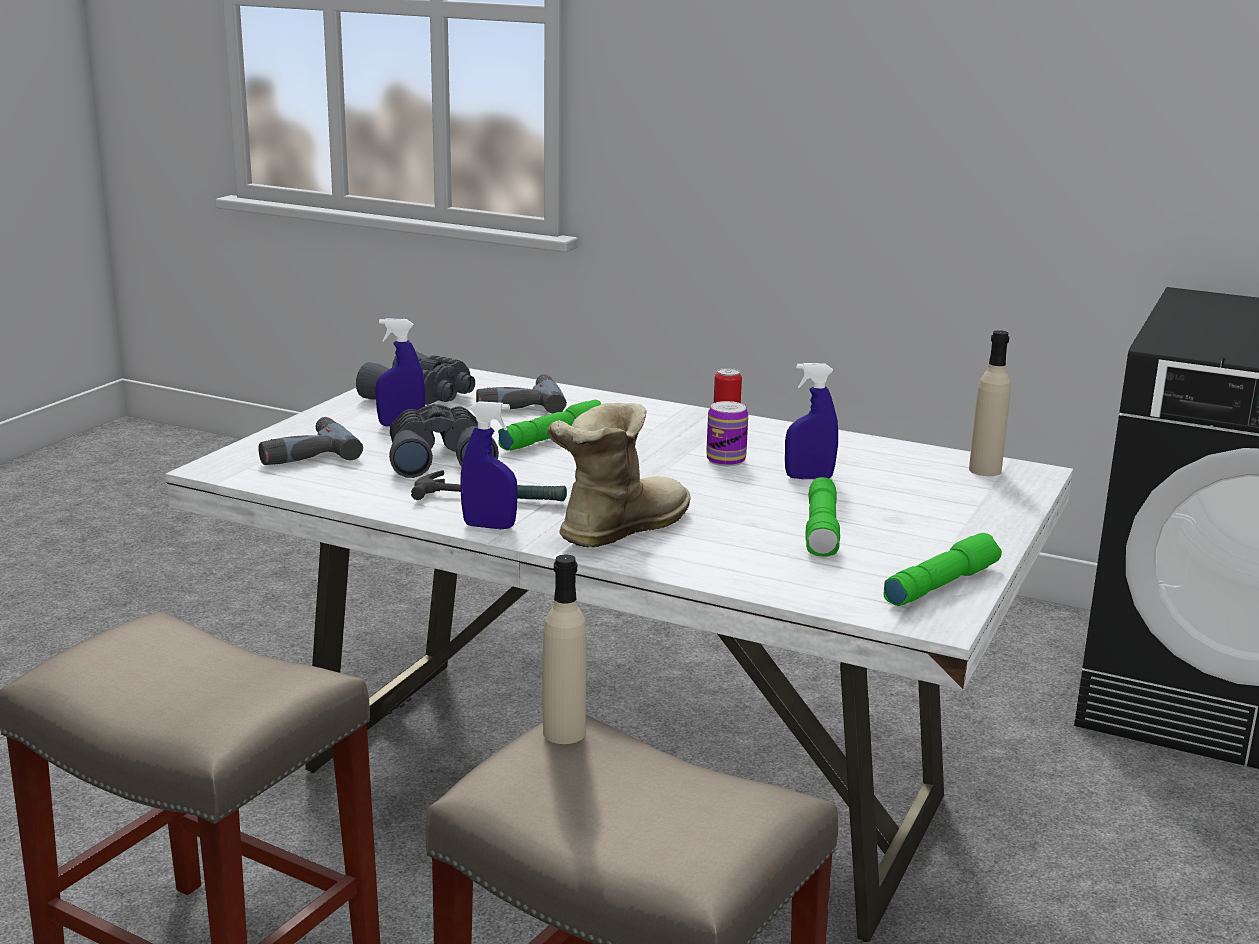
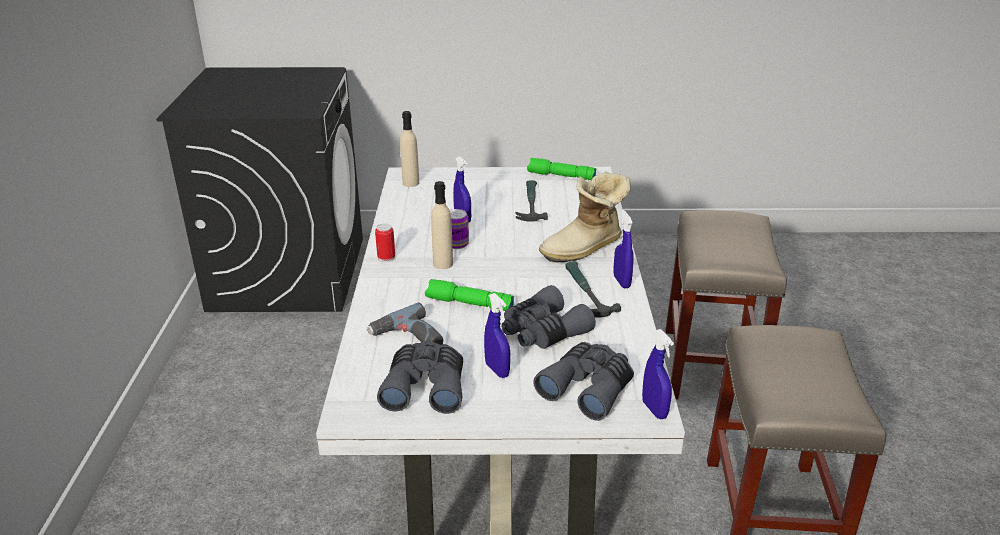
camera: 115 degrees left, 10 degrees up
power drill [258,417,363,465] -> grey binoculars [533,342,634,421]
beige bottle [543,555,586,744] -> beige bottle moved to [431,181,453,269]
boot [547,403,690,548] -> boot turned 45 degrees counterclockwise [539,171,631,263]
green flashlight [805,477,840,557] -> hammer [515,180,548,222]
none -> blue spray bottle [642,329,674,419]

